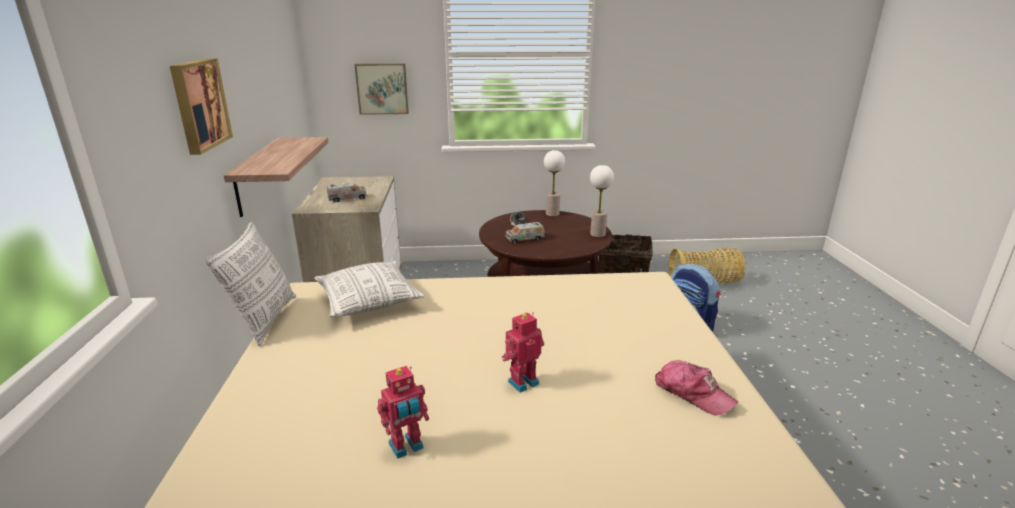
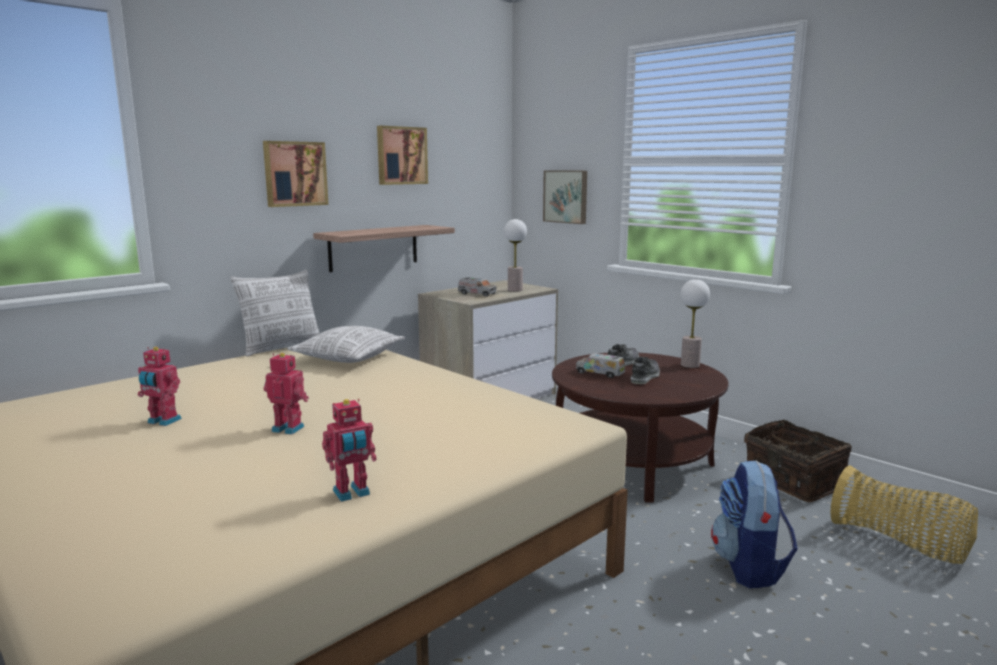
camera: 50 degrees right, 10 degrees down
table lamp [590,165,614,237] -> table lamp moved to [504,219,527,292]
cap [655,360,738,416] -> toy robot [322,399,376,502]
none -> picture [377,126,428,185]
none -> shoe [631,357,660,384]

